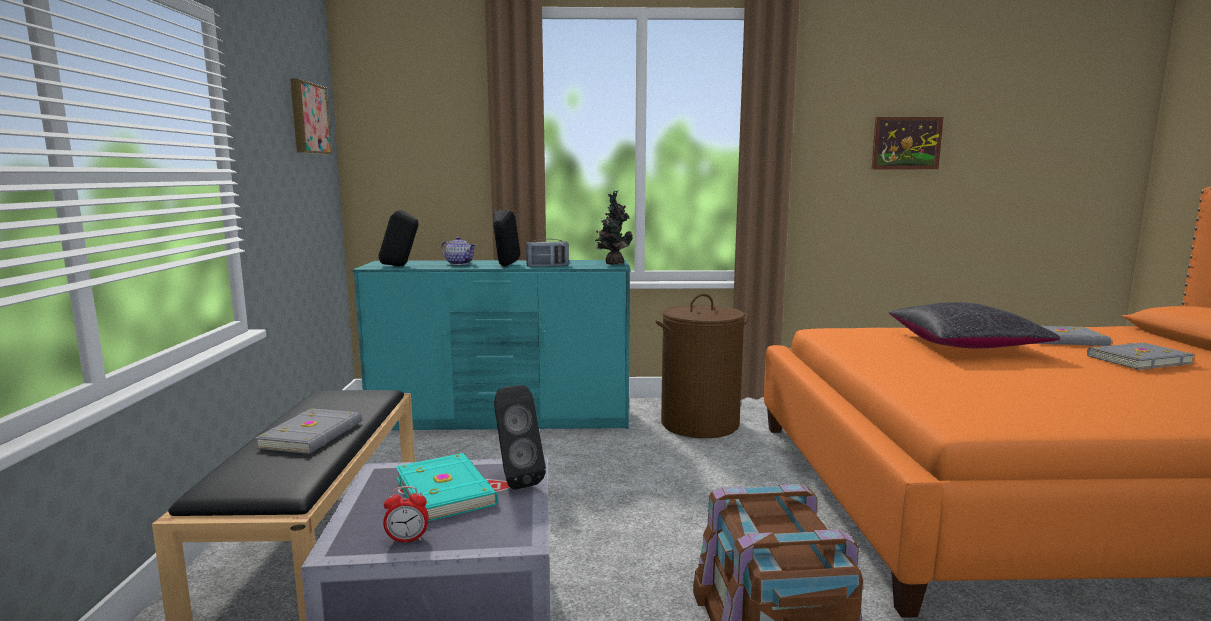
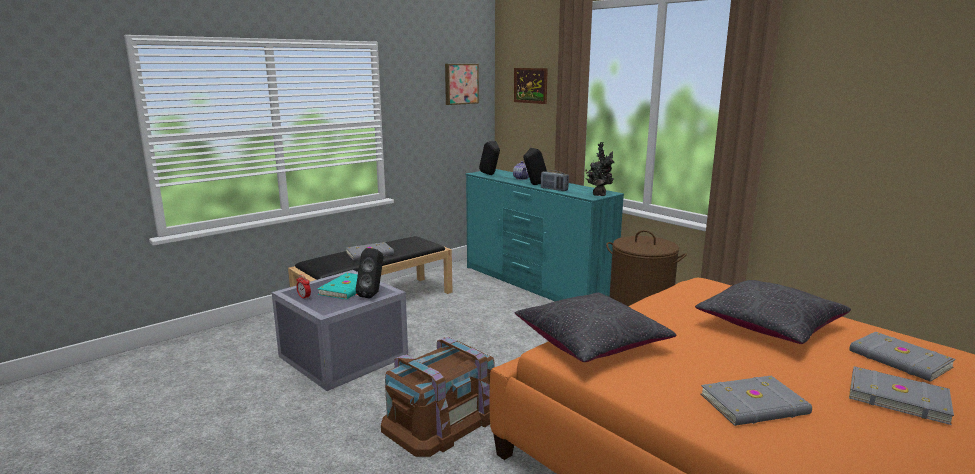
camera: 50 degrees right, 5 degrees up
picture [872,117,944,169] -> picture moved to [514,68,548,104]
none -> black pillow [515,293,676,362]
none -> grey book [701,376,812,426]

